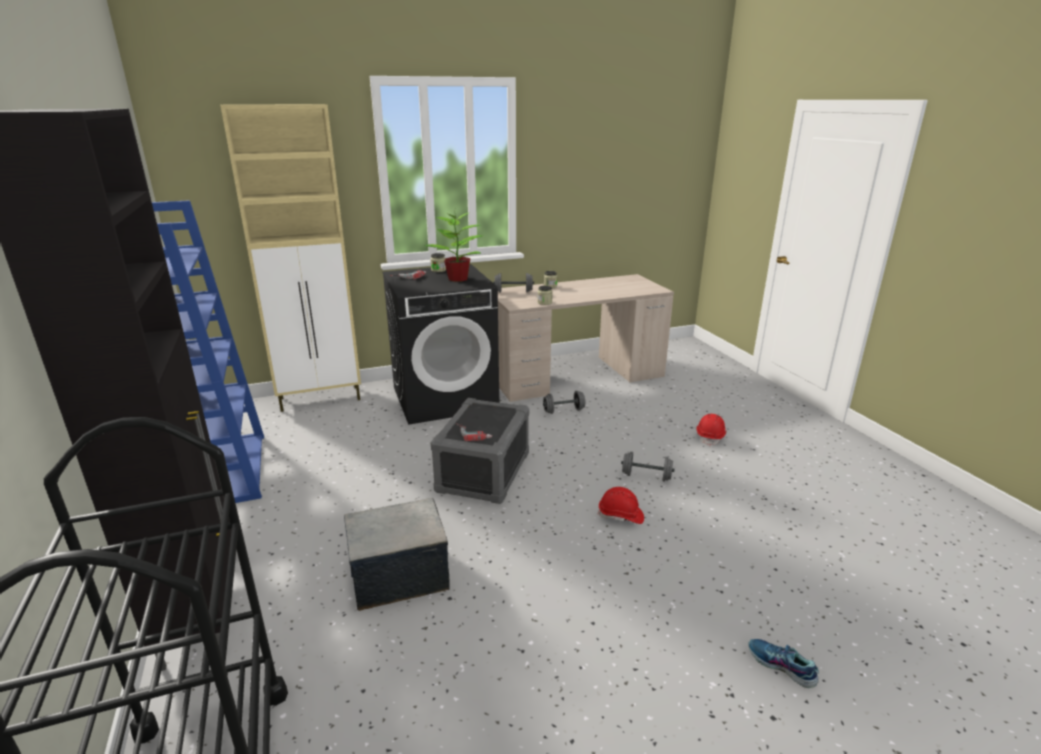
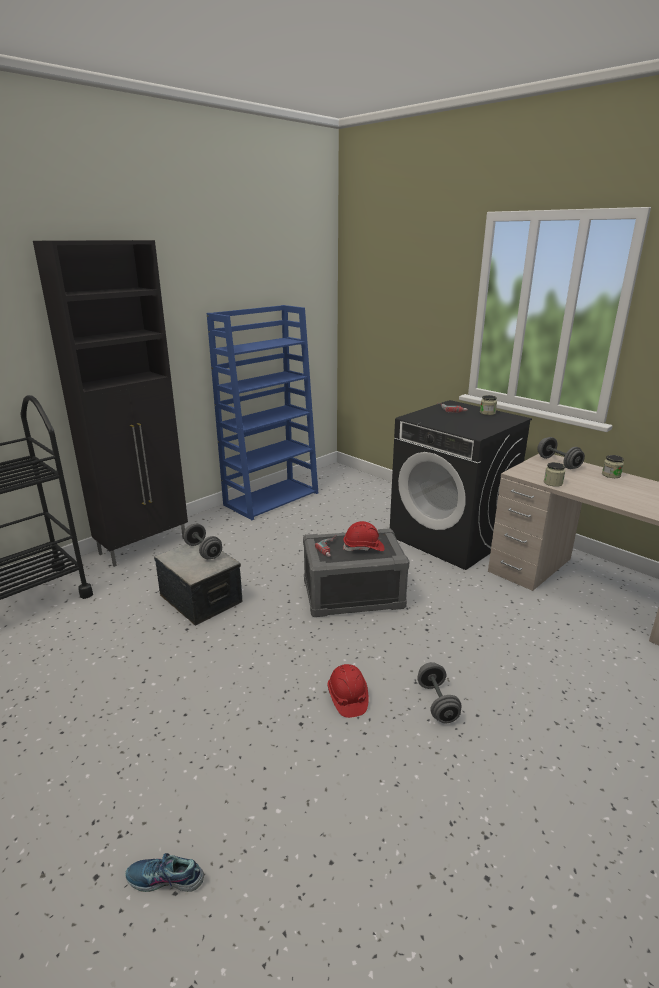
camera: 65 degrees right, 0 degrees up
beige cabinet [220,104,361,412] -> none
potted plant [425,213,483,282] -> none
grey dumbbell [543,391,585,414] -> grey dumbbell moved to [184,524,222,559]
red hard hat [697,414,726,446] -> red hard hat moved to [343,521,385,551]
shoe [748,639,819,688] -> shoe turned 105 degrees counterclockwise [125,853,204,892]

